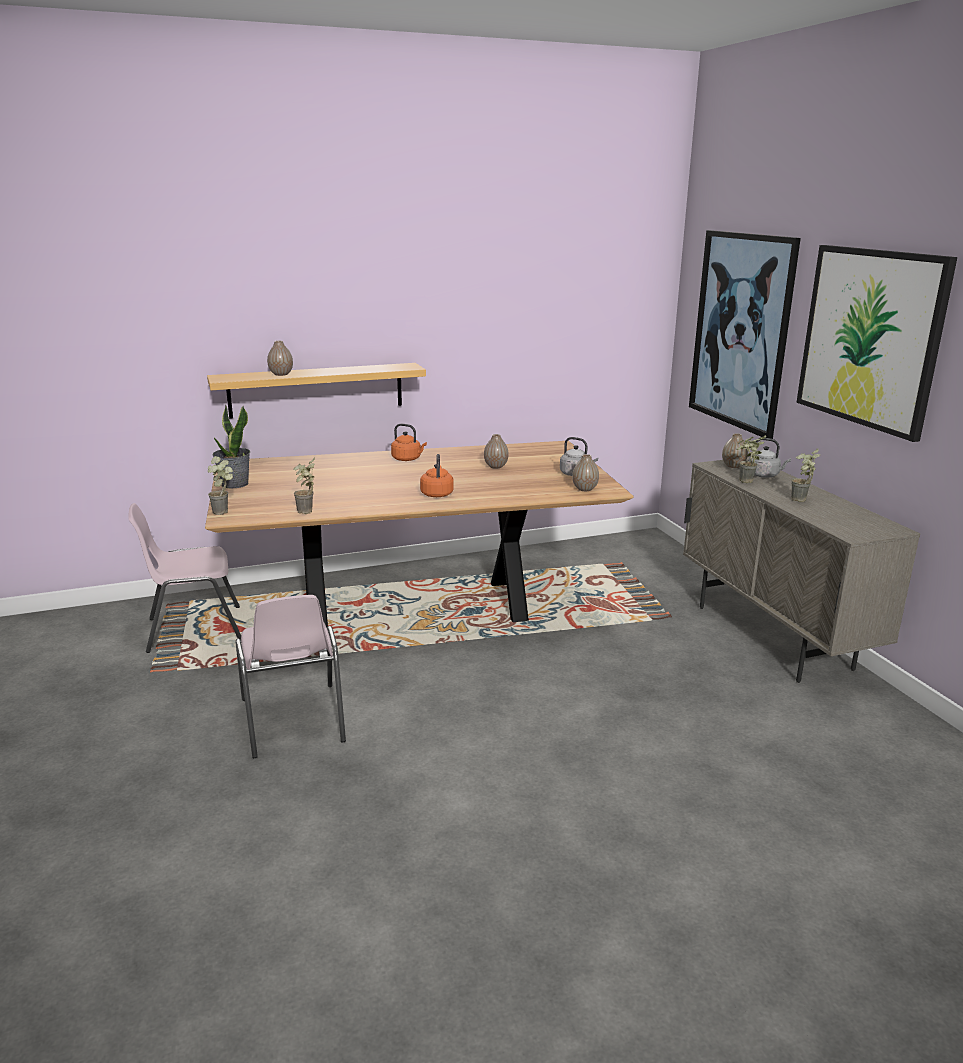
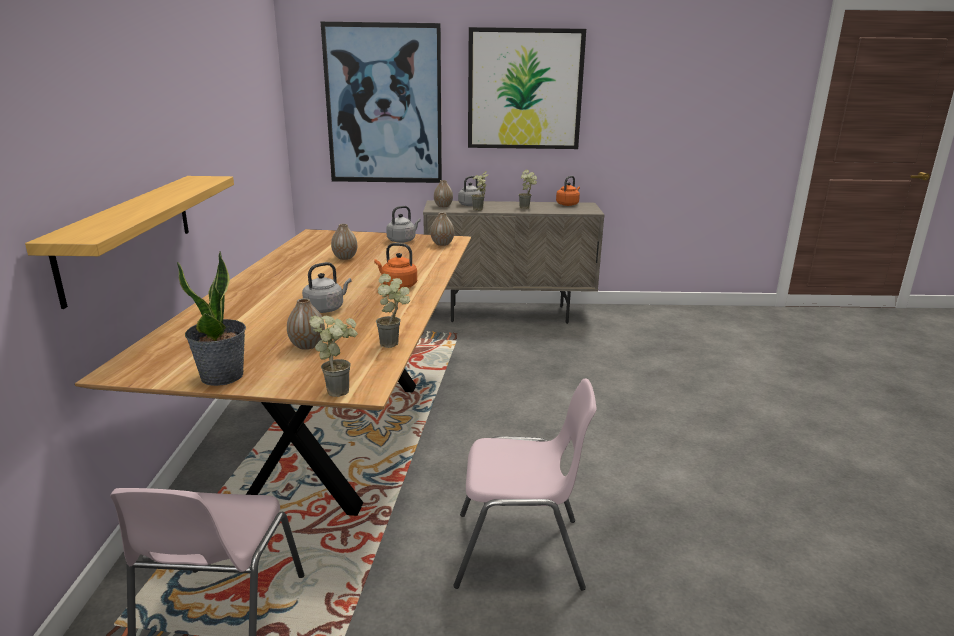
camera: 70 degrees left, 0 degrees up
vase [267,341,293,376] -> vase moved to [287,298,325,350]
orange kettle [391,424,427,461] -> orange kettle moved to [556,176,580,206]
none -> grey kettle [302,262,351,313]

